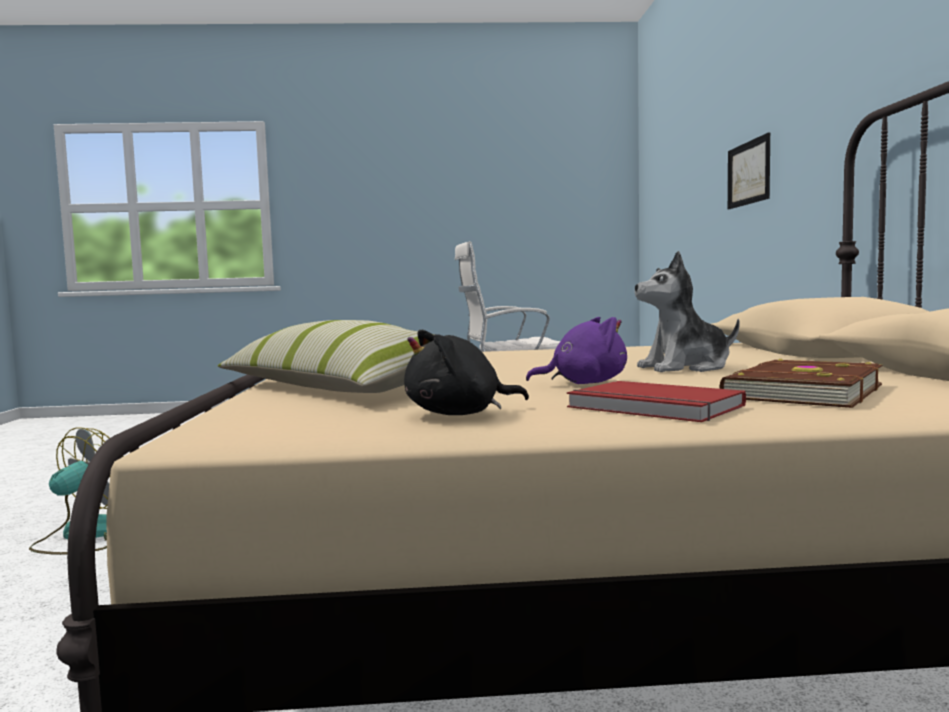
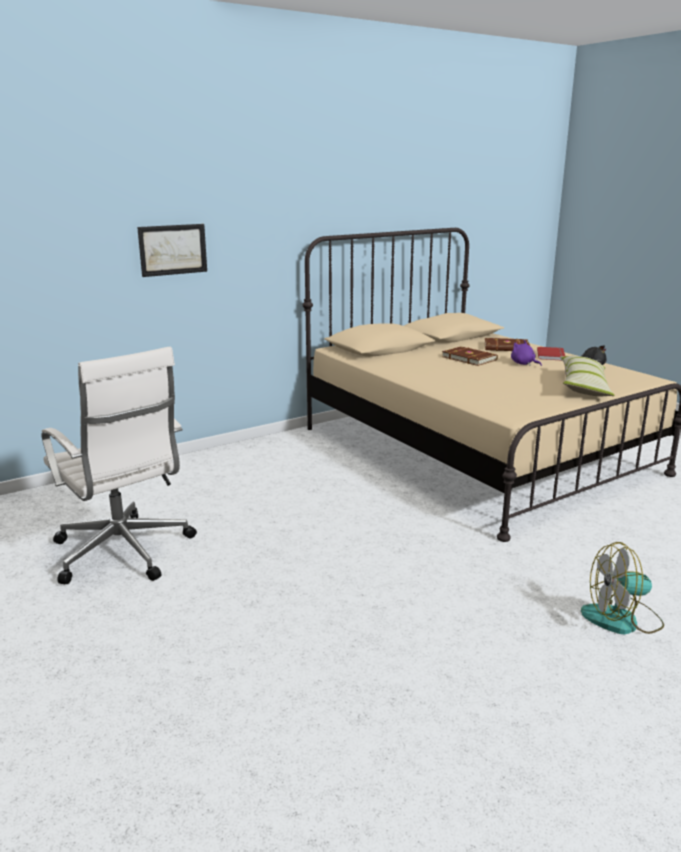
camera: 120 degrees left, 15 degrees up
plush toy [635,251,740,372] -> brown book [442,346,498,366]

